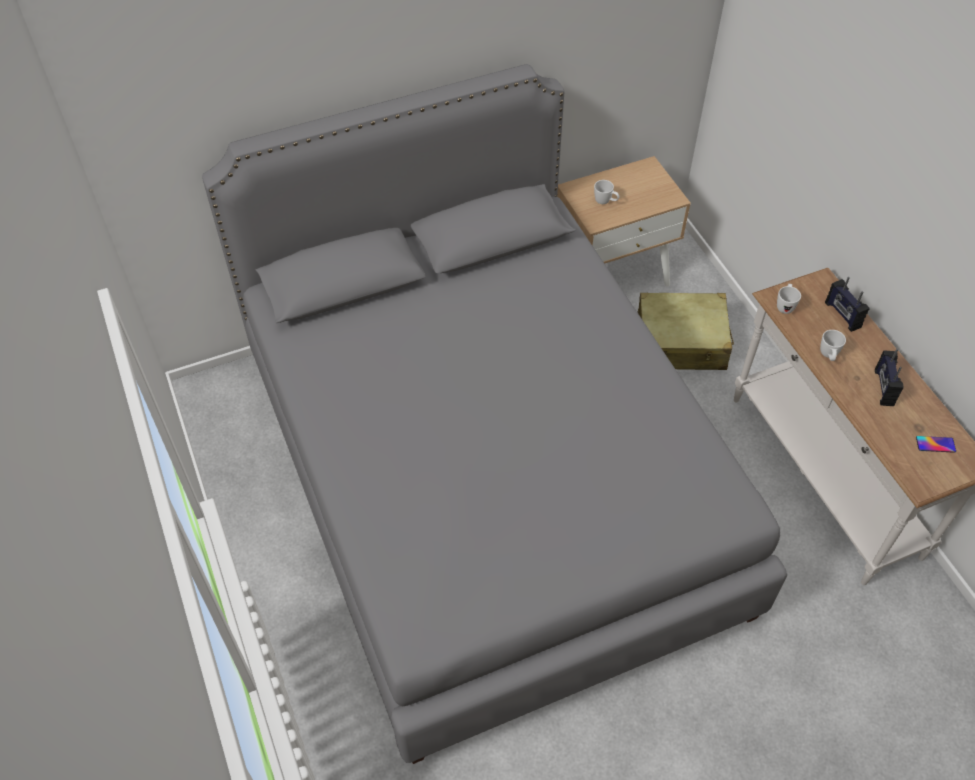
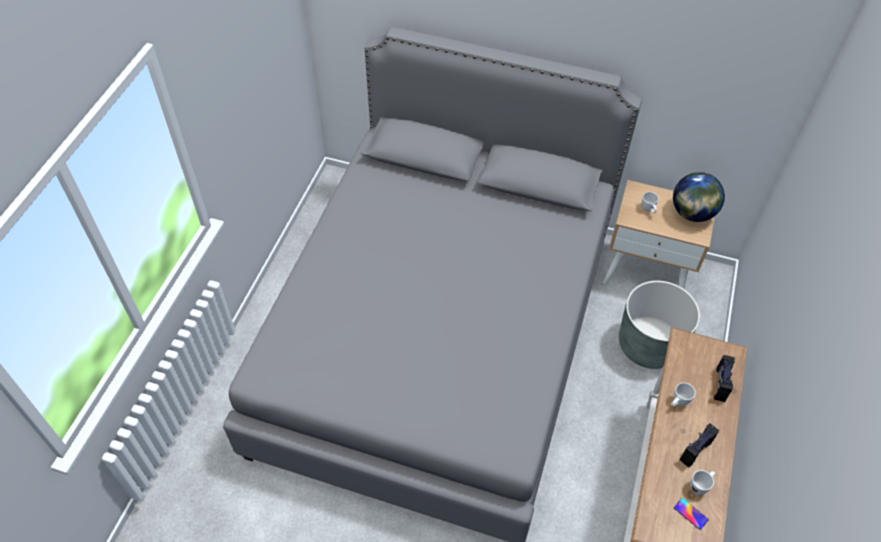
camera: 40 degrees right, 0 degrees up
beige suitcase [637,293,734,370] -> grey planter [619,281,700,369]
white mug [777,284,801,314] -> white mug moved to [690,470,716,495]
none -> globe [673,172,725,222]

